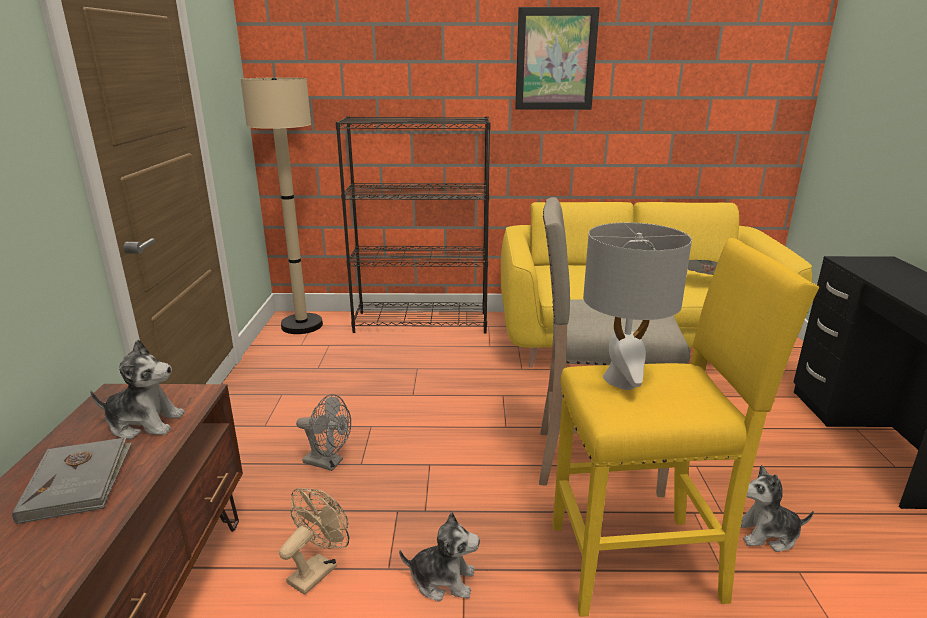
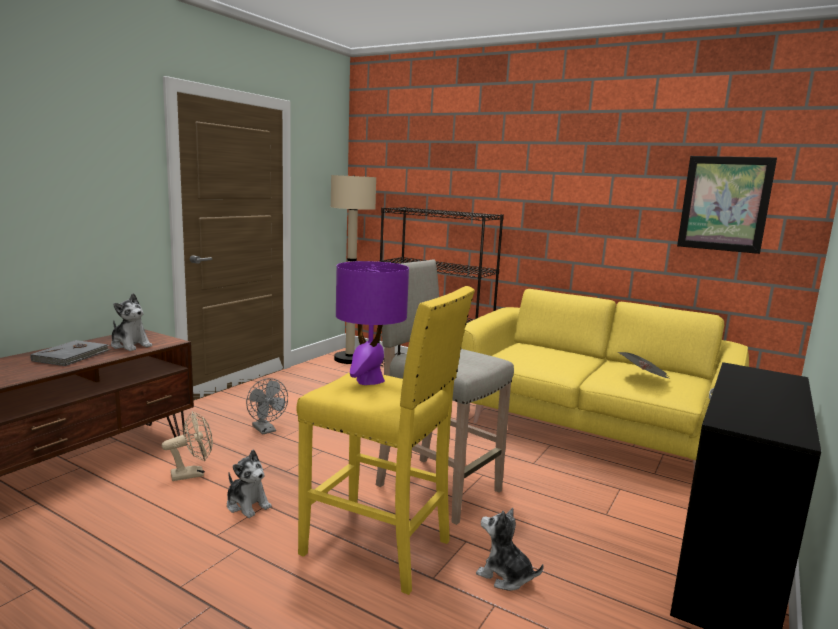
camera: 30 degrees right, 10 degrees down
picture [515,7,600,110] -> picture moved to [677,156,777,254]
grey table lamp [583,222,692,390] -> purple table lamp [336,261,409,385]

